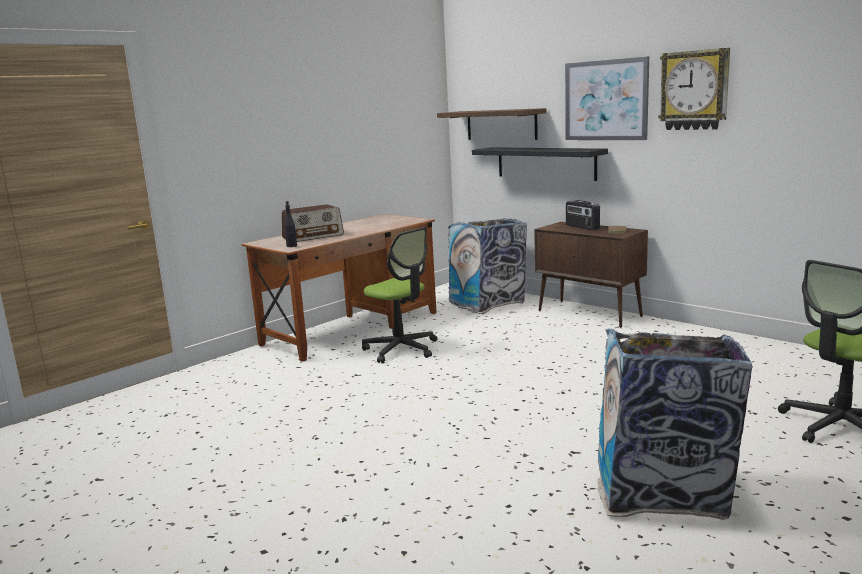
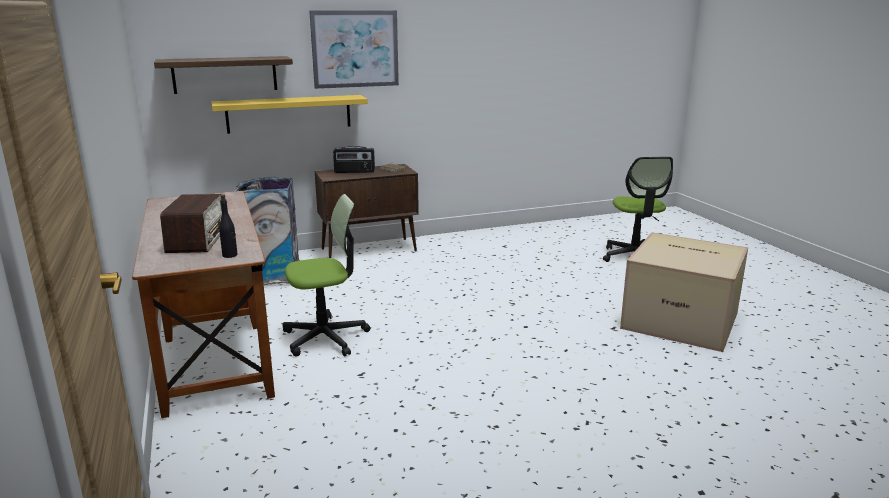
camera: 65 degrees left, 5 degrees up
black shelf [472,147,608,181] -> yellow shelf [211,95,368,134]
trash can [597,328,753,520] -> cardboard box [620,232,748,352]
wall clock [659,48,730,130] -> none

